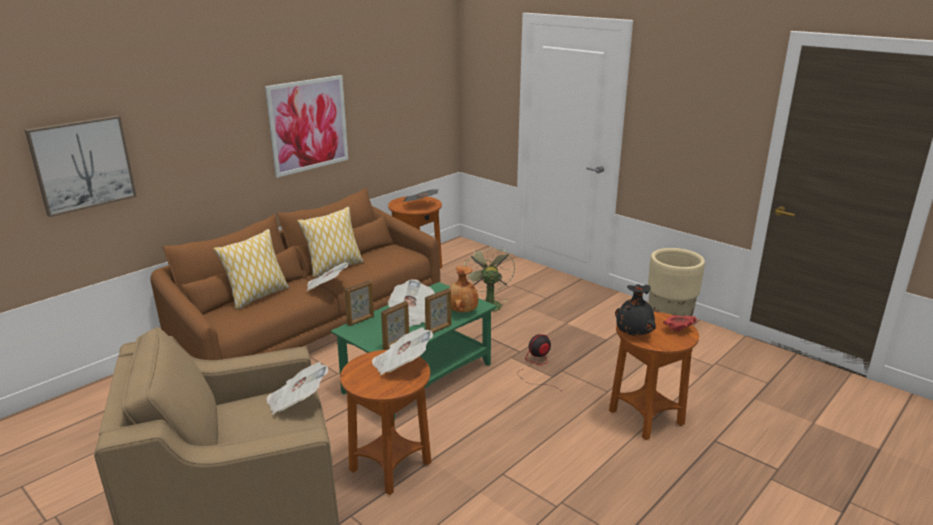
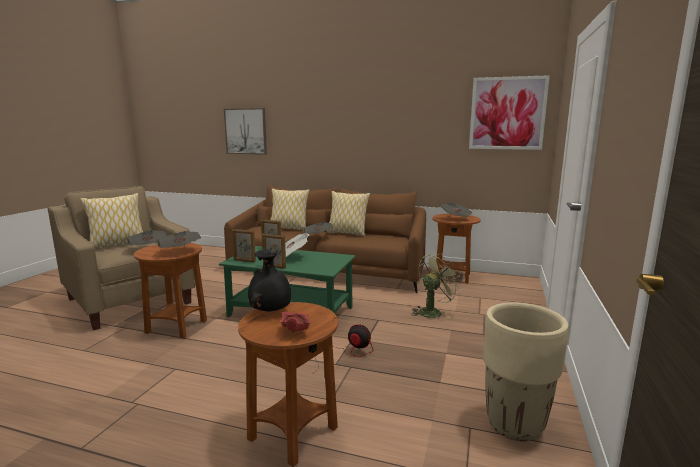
camera: 65 degrees right, 10 degrees down
picture [265,75,348,178] -> picture moved to [469,75,550,150]
brown vase [449,266,478,313] -> none
none -> pillow [80,193,143,250]

